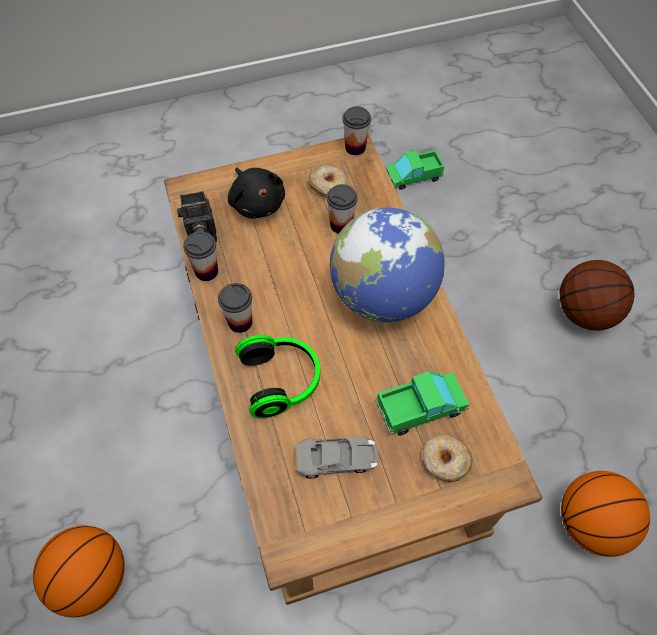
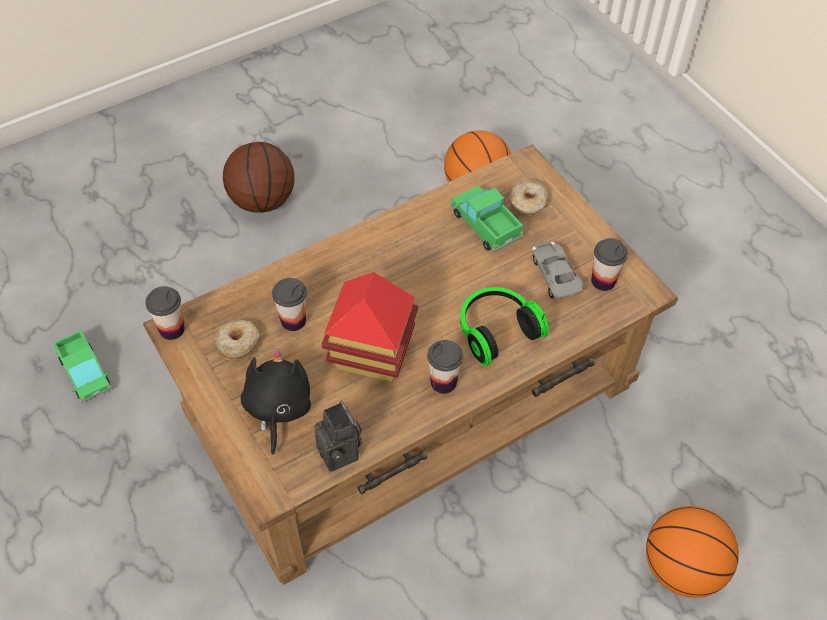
camera: 105 degrees left, 5 degrees down
cup [183,231,218,281] -> cup moved to [591,238,628,291]
black plush toy [228,167,285,219] -> black plush toy turned 45 degrees counterclockwise [241,349,311,455]
globe [330,208,445,322] -> none
none -> toy house [321,272,418,382]

